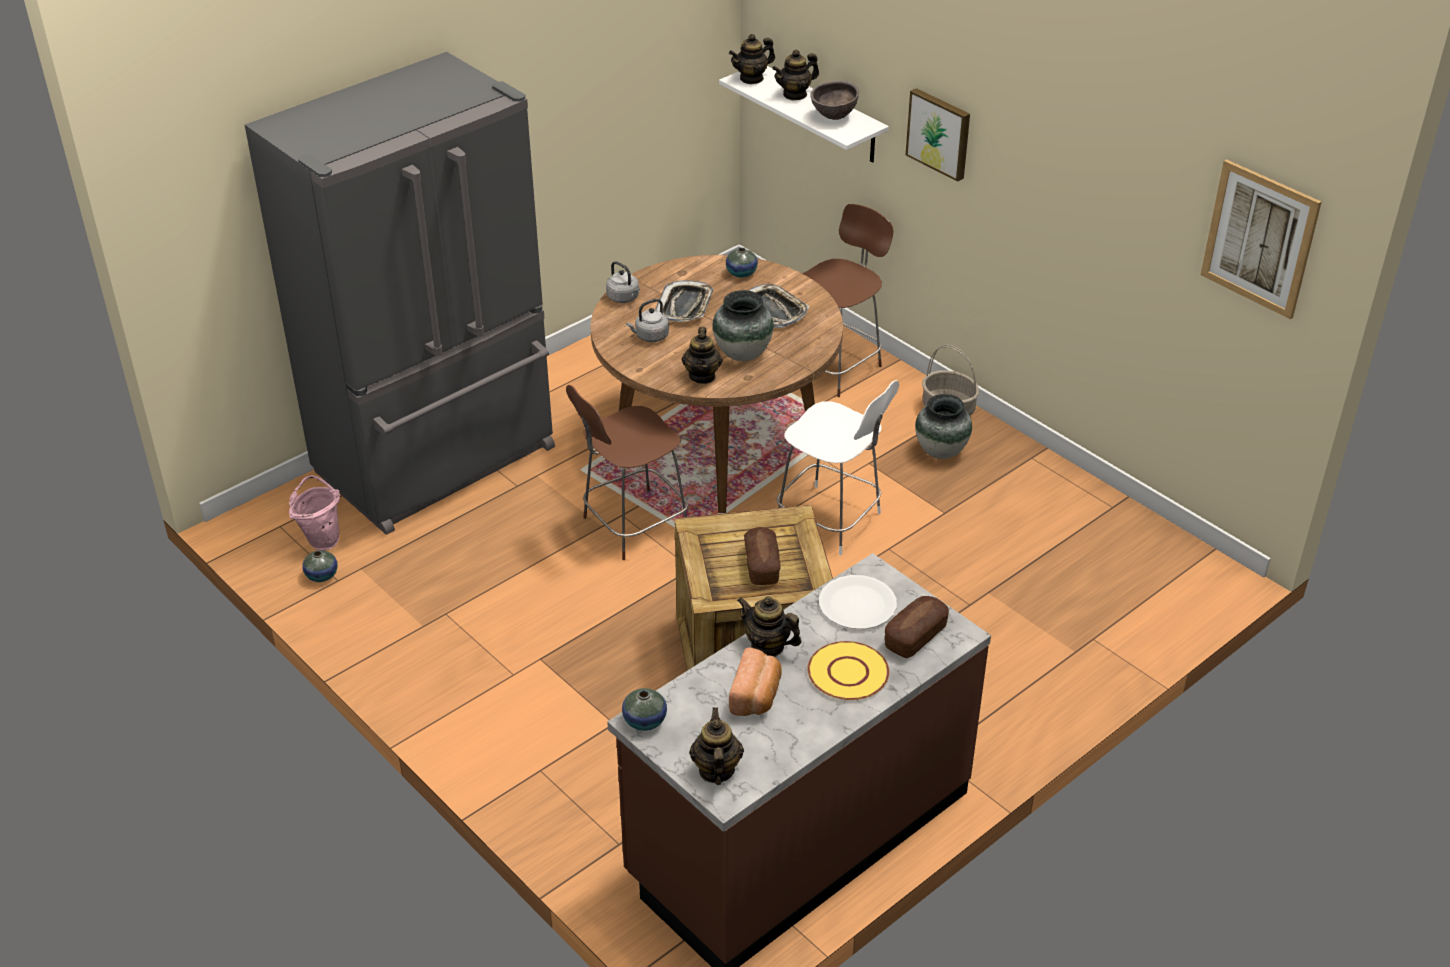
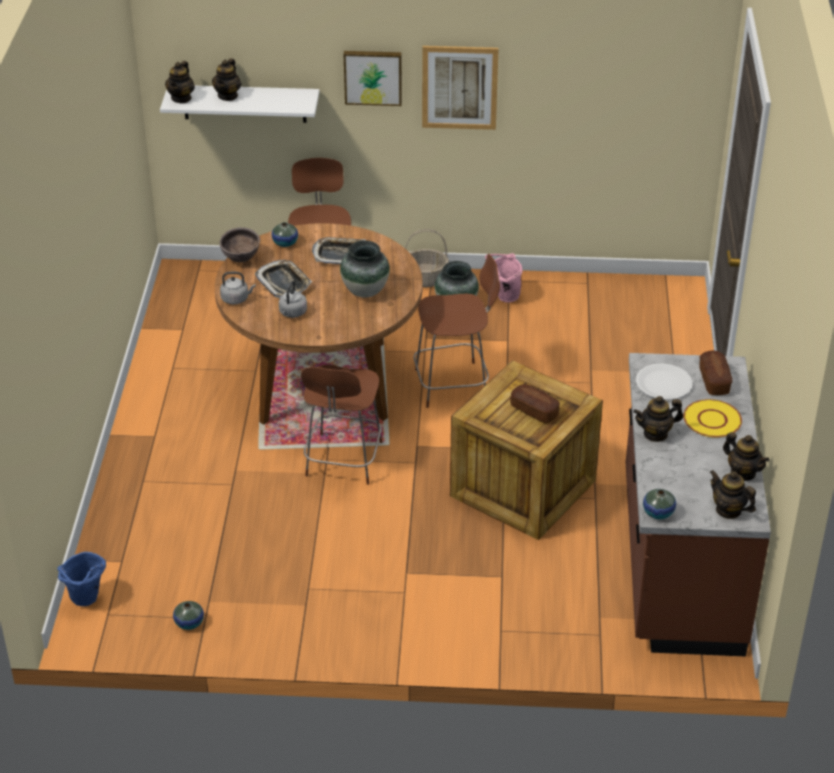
camera: 45 degrees left, 0 degrees up
grey fridge [245,52,555,535] -> none
pink bucket [289,475,340,551] -> pink bucket moved to [485,253,523,302]
teapot [682,327,722,384] -> teapot moved to [723,432,769,481]
bread [729,648,782,716] -> none
white chair [776,380,899,555] -> brown chair [413,254,500,408]
brown bowl [811,81,859,120] -> brown bowl moved to [220,227,260,263]
picture [1201,159,1322,319] -> picture moved to [422,46,499,130]
none -> blue bucket [57,551,106,606]

